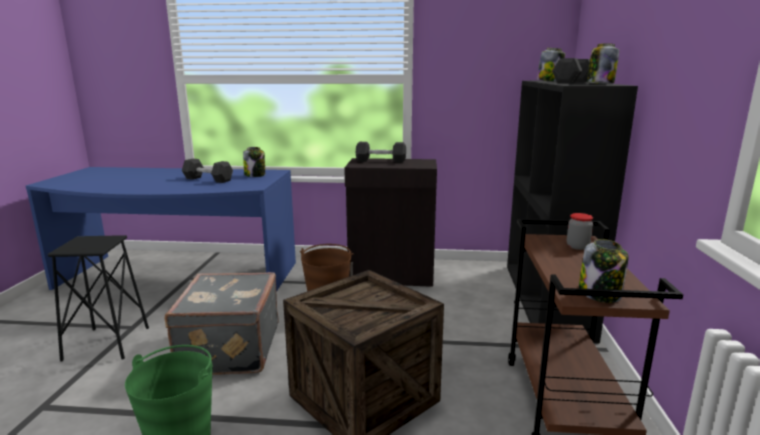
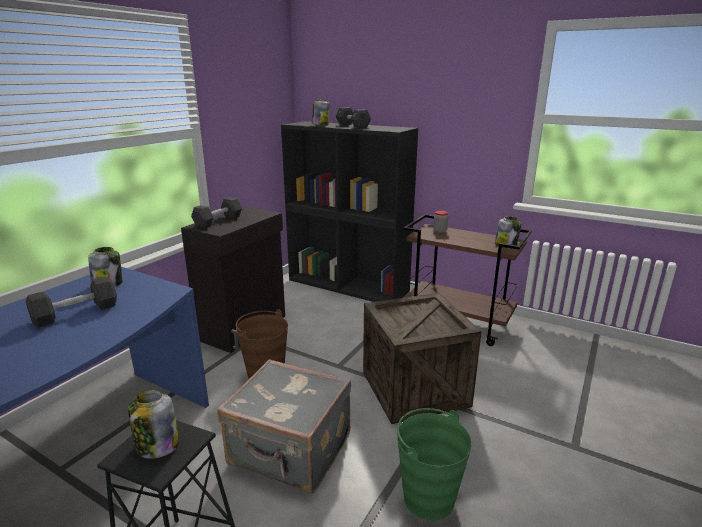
camera: 65 degrees left, 5 degrees up
jar [587,43,619,84] -> jar moved to [128,390,179,459]

